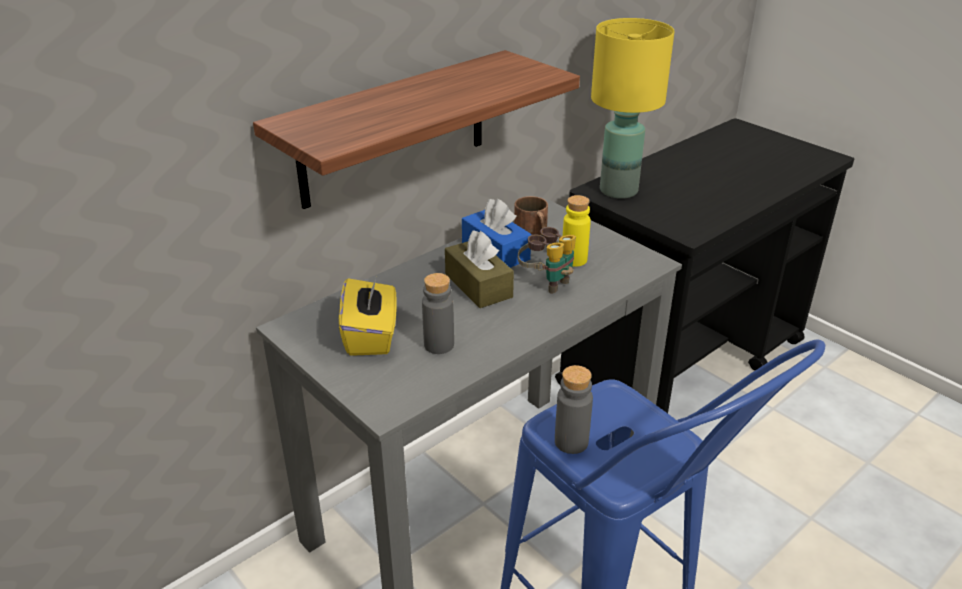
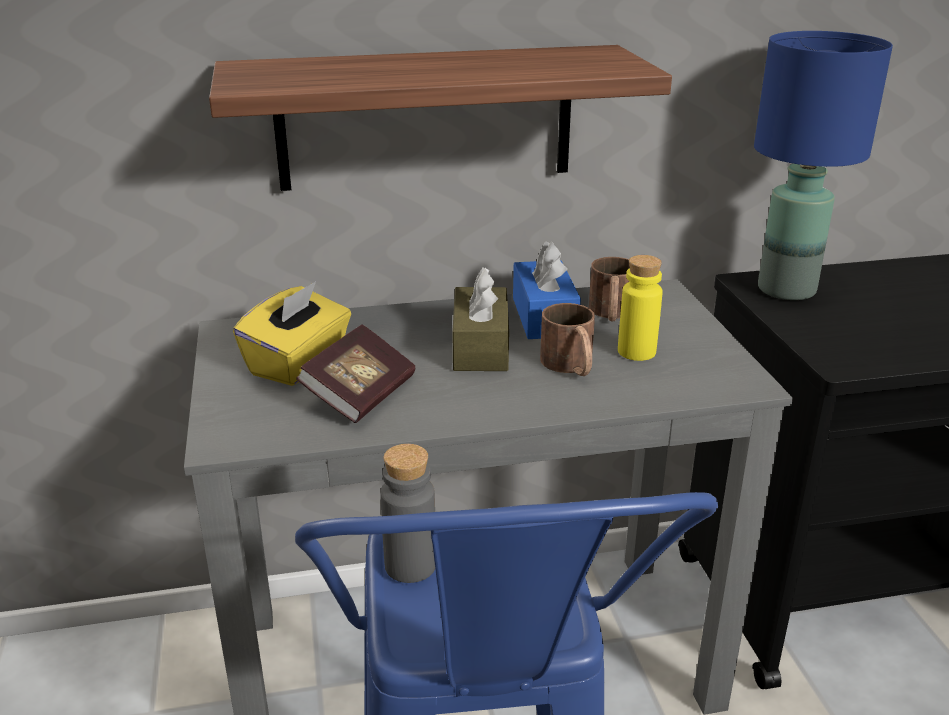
camera: 30 degrees right, 5 degrees down
grey bottle [422,273,454,354] -> book [296,325,415,423]
binoculars [518,227,576,294] -> brown mug [540,303,595,376]
yellow table lamp [591,18,675,199] -> blue table lamp [754,31,893,300]

